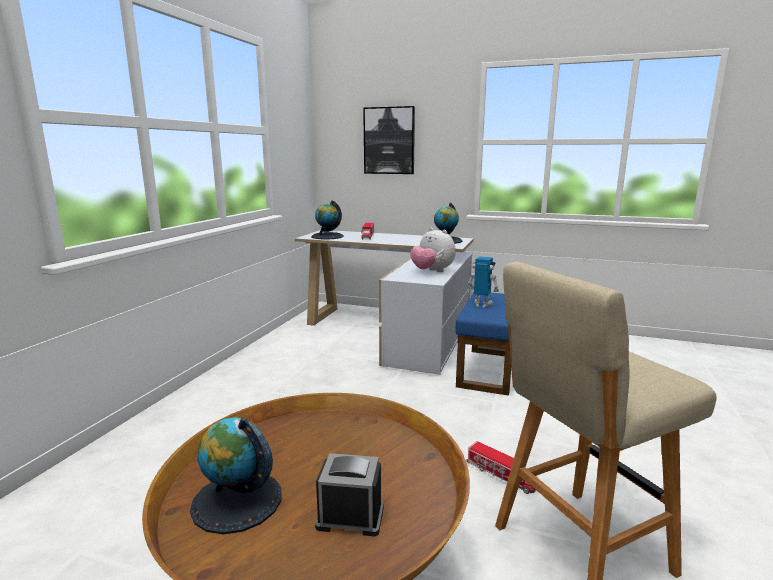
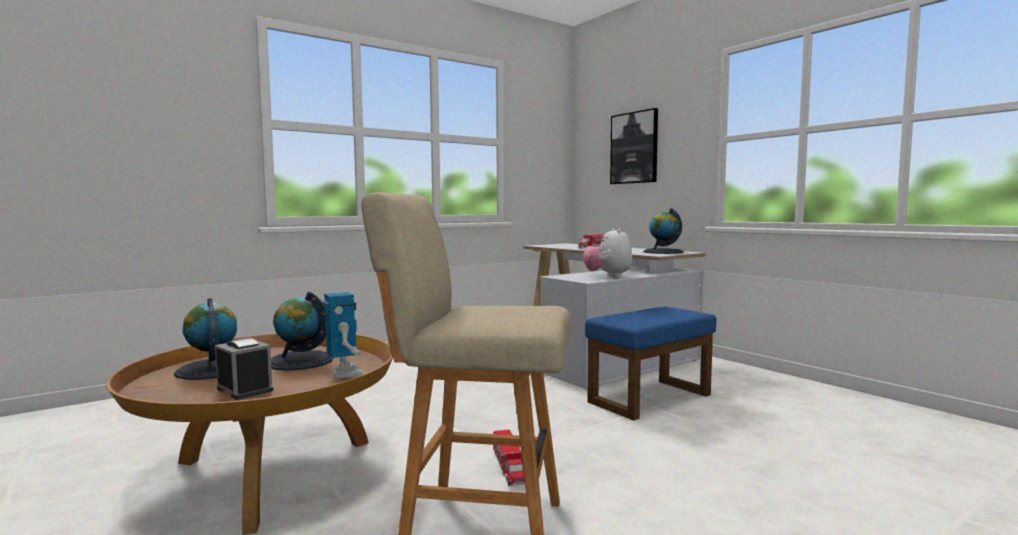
camera: 35 degrees right, 10 degrees down
globe [311,200,344,239] -> globe moved to [271,292,333,371]
toy robot [468,256,499,308] -> toy robot moved to [324,292,366,378]

